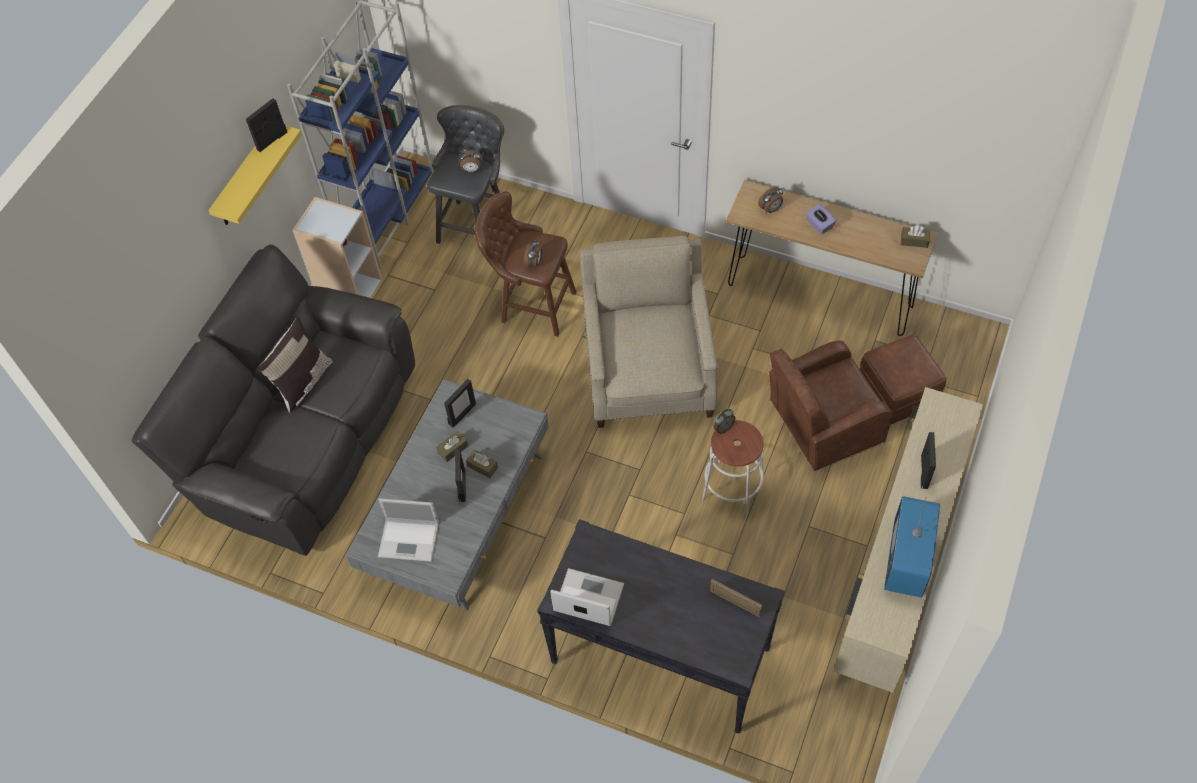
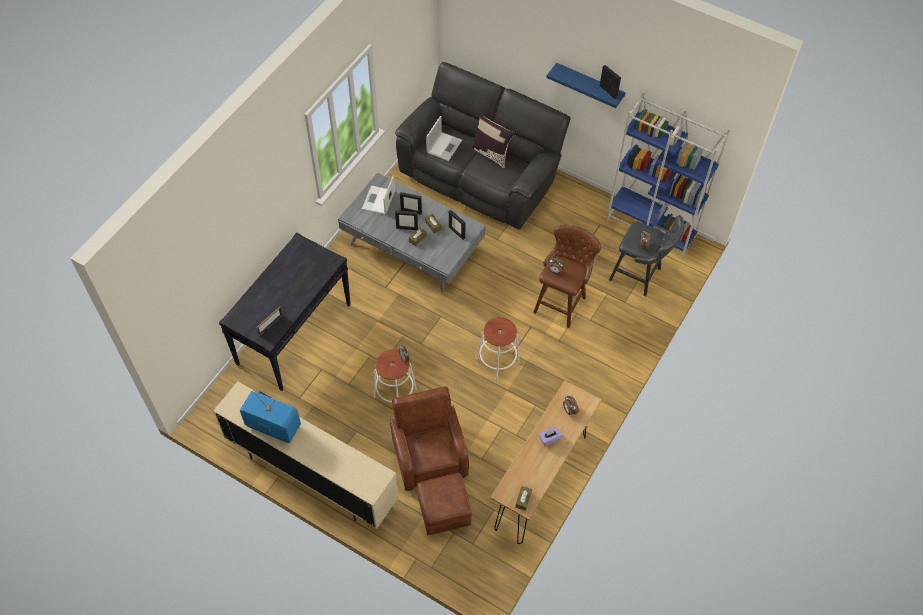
camera: 95 degrees right, 0 degrees up
yellow shelf [208,125,302,225] -> blue shelf [547,63,626,108]
bookcase [293,197,382,298] -> none
laptop [550,568,624,626] -> laptop moved to [426,116,462,161]
beige armchair [580,236,717,428] -> white stool [476,317,519,380]
picture frame [921,432,936,489] -> picture frame moved to [400,192,422,215]

